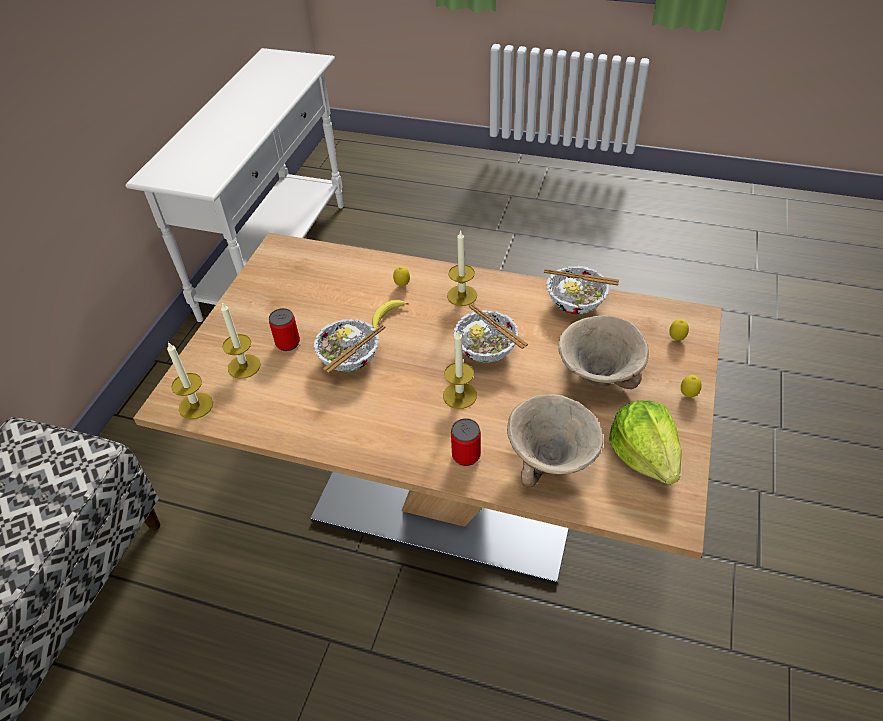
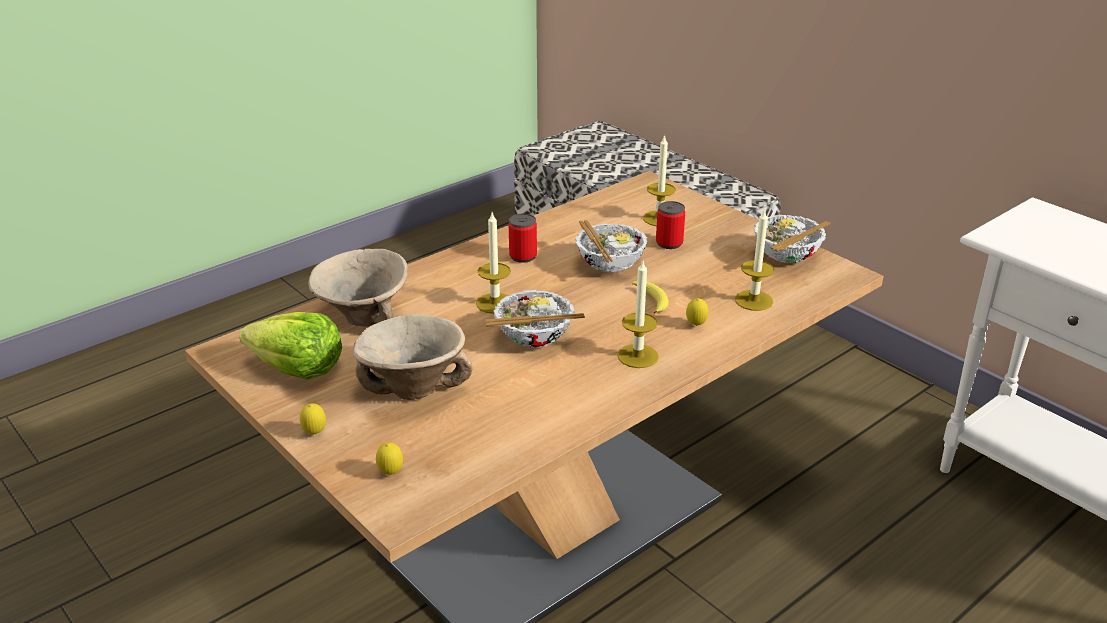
camera: 120 degrees right, 15 degrees down
candle [167,342,213,419] -> candle moved to [735,209,774,311]
can [451,418,481,466] -> can moved to [509,214,537,263]
bowl [544,266,619,315] -> bowl moved to [754,215,831,263]

